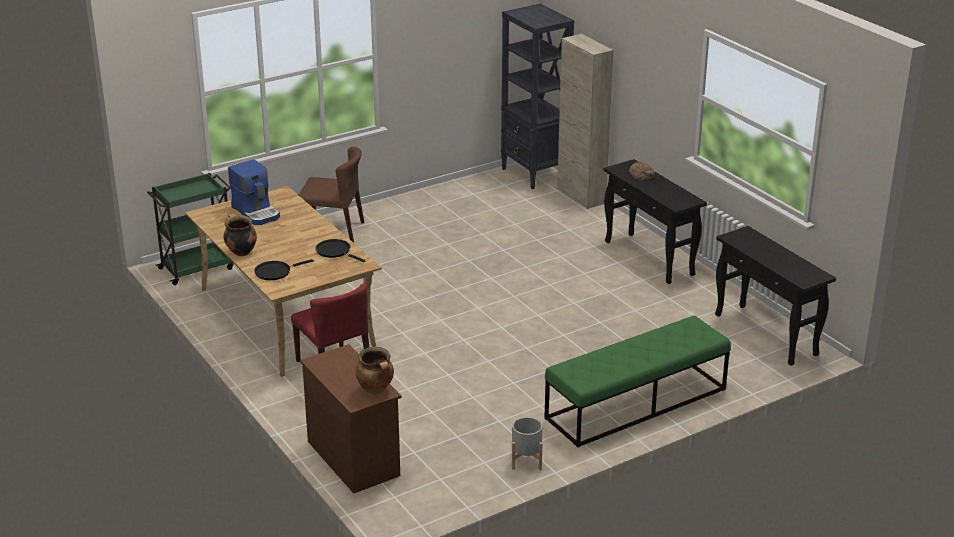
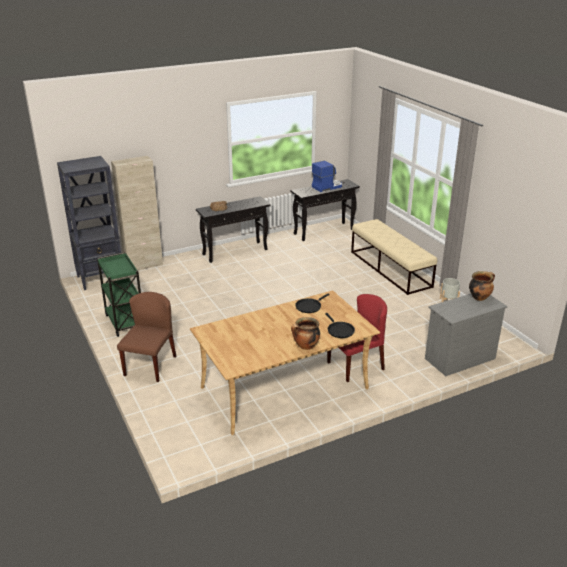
camera: 85 degrees left, 0 degrees up
green cart [147,173,234,285] -> green cart moved to [97,253,141,337]
coffee machine [228,159,280,225] -> coffee machine moved to [312,161,342,192]
brown dresser [300,344,402,494] -> grey dresser [425,294,507,376]
green bench [544,316,731,447] -> beige bench [351,219,437,295]

